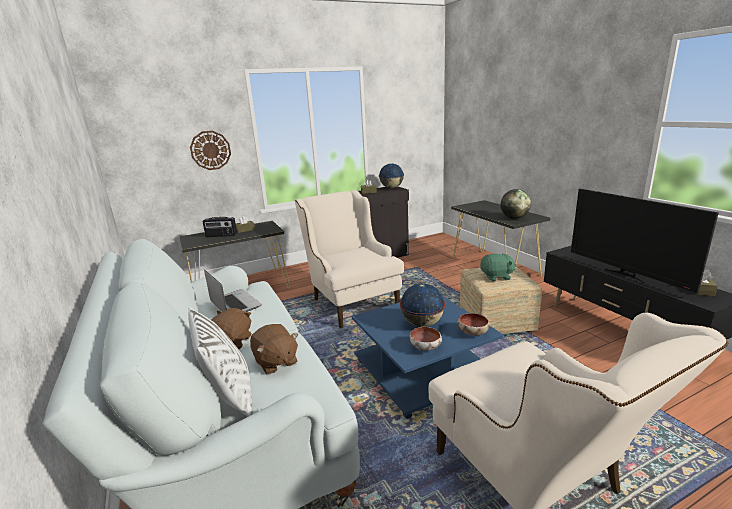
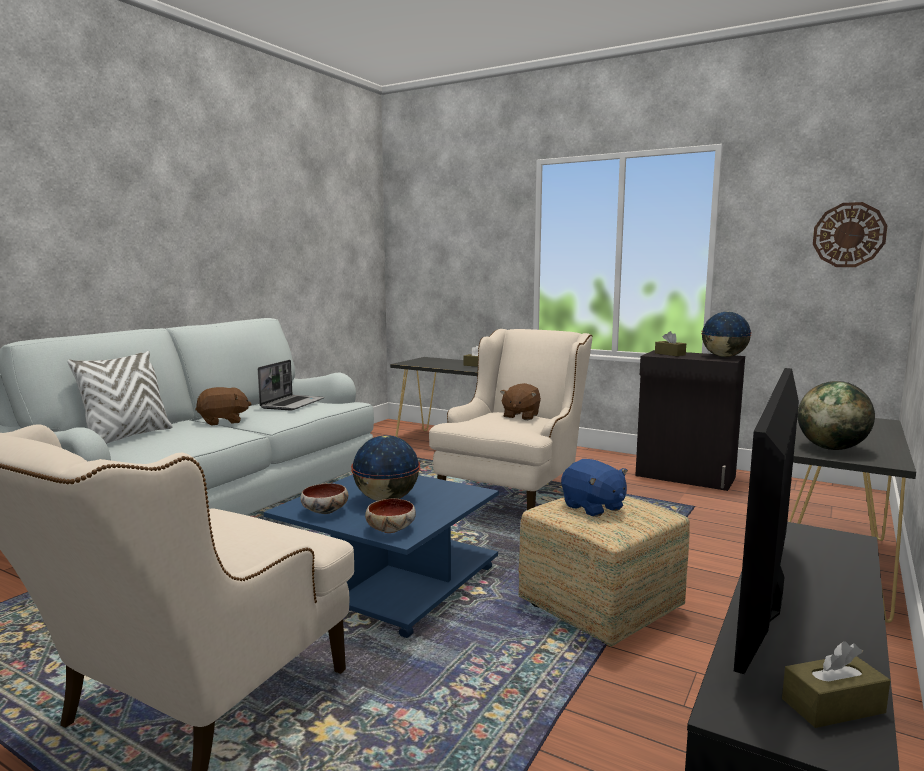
camera: 55 degrees right, 10 degrees down
wall clock [190,131,231,170] -> wall clock moved to [813,202,888,267]
radio [203,217,237,237] -> none
brown plush toy [250,324,298,374] -> brown plush toy moved to [500,383,541,420]
green plush toy [480,253,517,281] -> blue plush toy [561,459,628,517]

